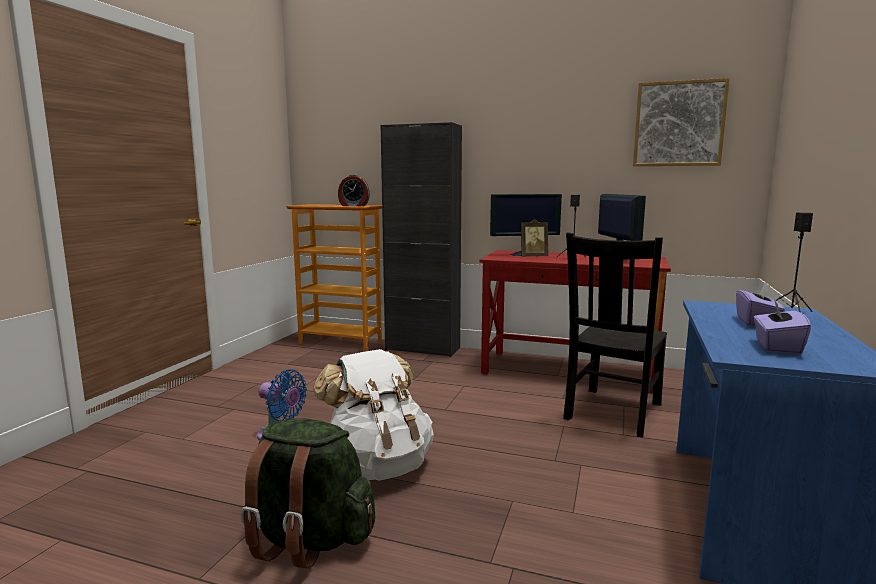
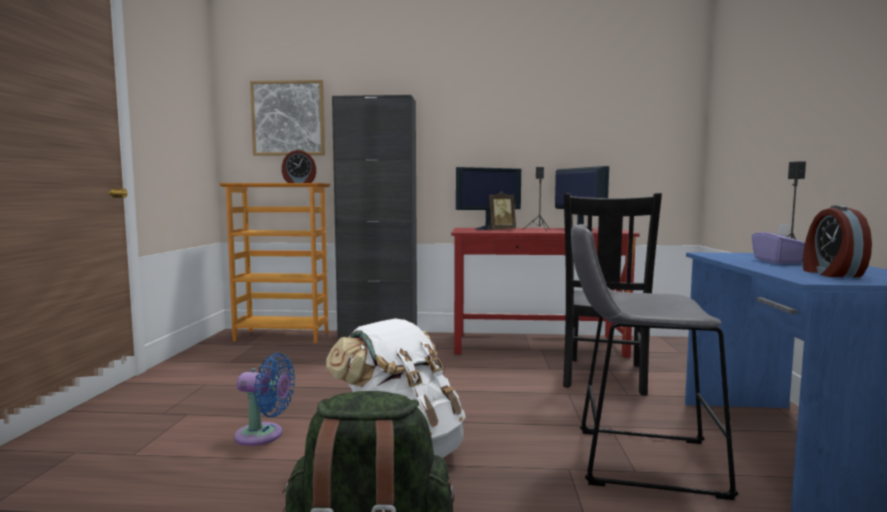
camera: 15 degrees left, 5 degrees down
picture [633,78,730,166] -> picture moved to [250,80,325,156]
purple tissue box [754,300,811,355] -> alarm clock [803,205,872,277]
none -> grey stool [571,224,738,500]

